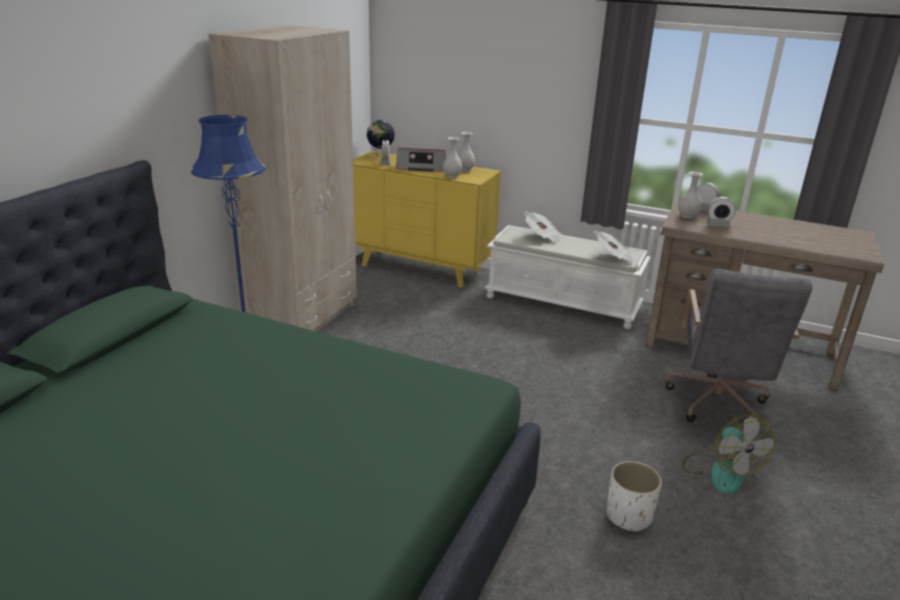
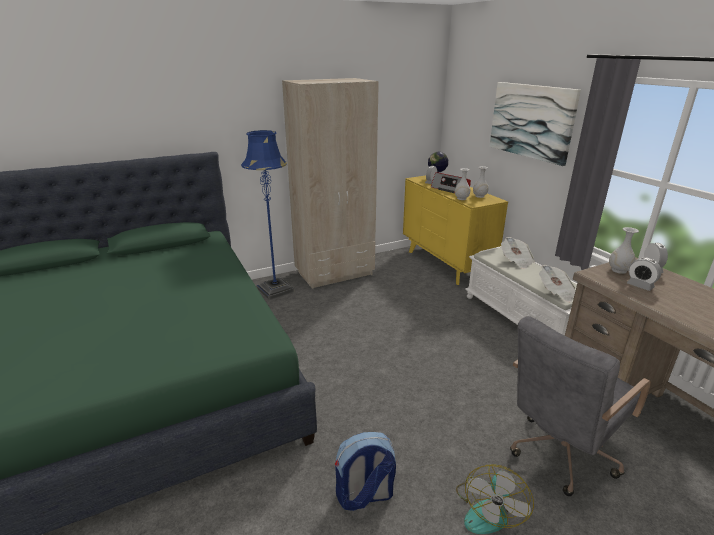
camera: 40 degrees right, 0 degrees up
white planter [607,461,662,532] -> backpack [335,432,396,511]
none -> picture [489,82,581,166]

